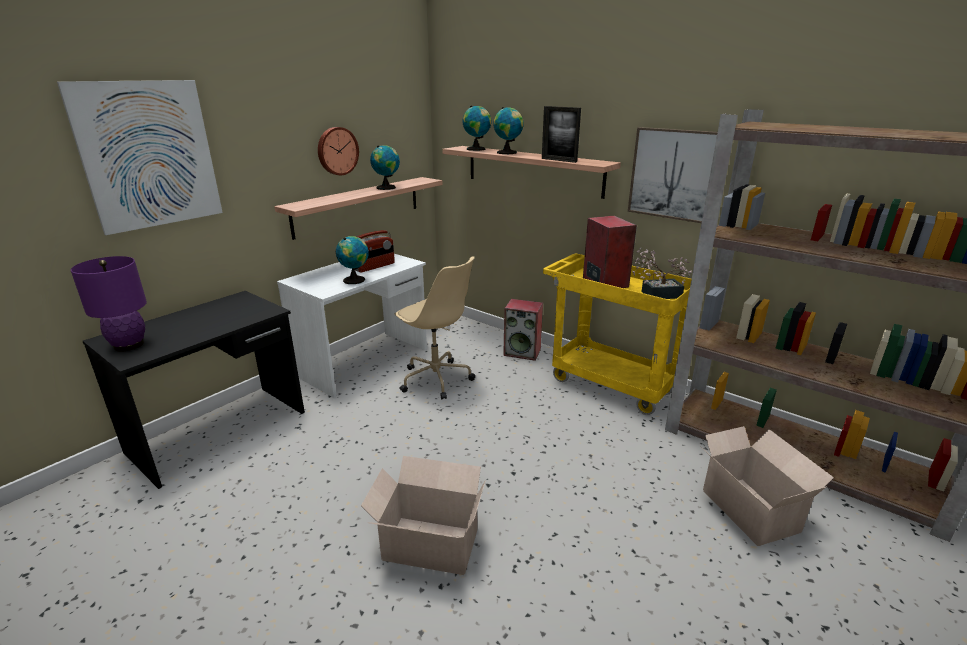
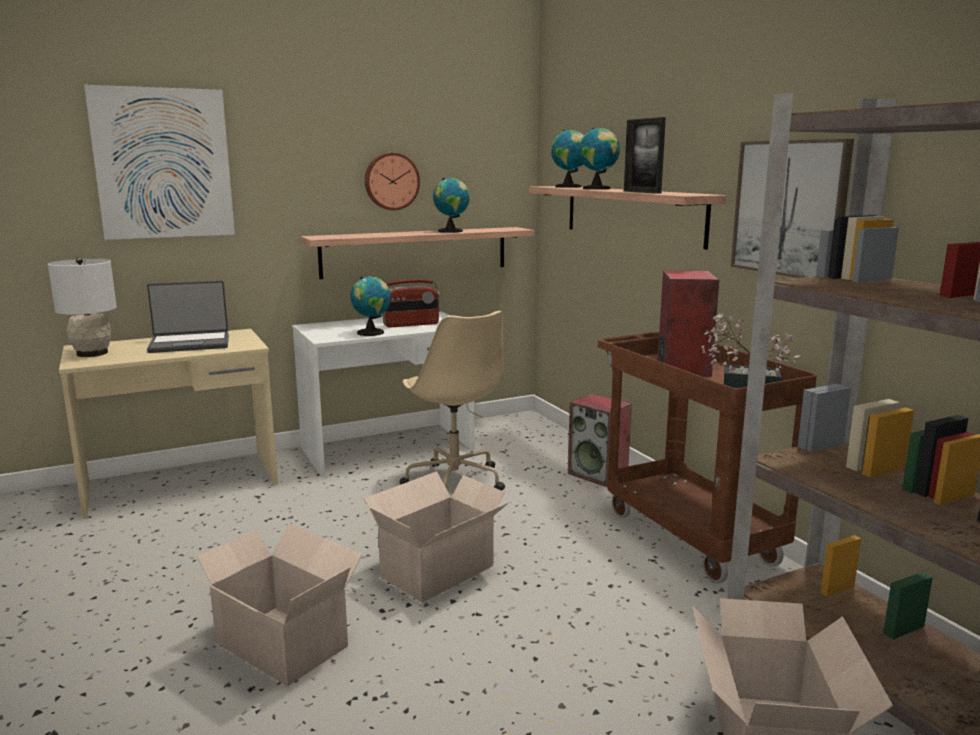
camera: 25 degrees right, 10 degrees down
purple table lamp [71,256,147,352] -> white table lamp [48,257,117,357]
black desk [83,291,305,489] -> beige desk [59,329,278,519]
yellow cart [543,253,691,415] -> brown cart [598,332,817,583]
none -> laptop [147,281,229,353]
none -> cardboard box [364,471,510,603]

